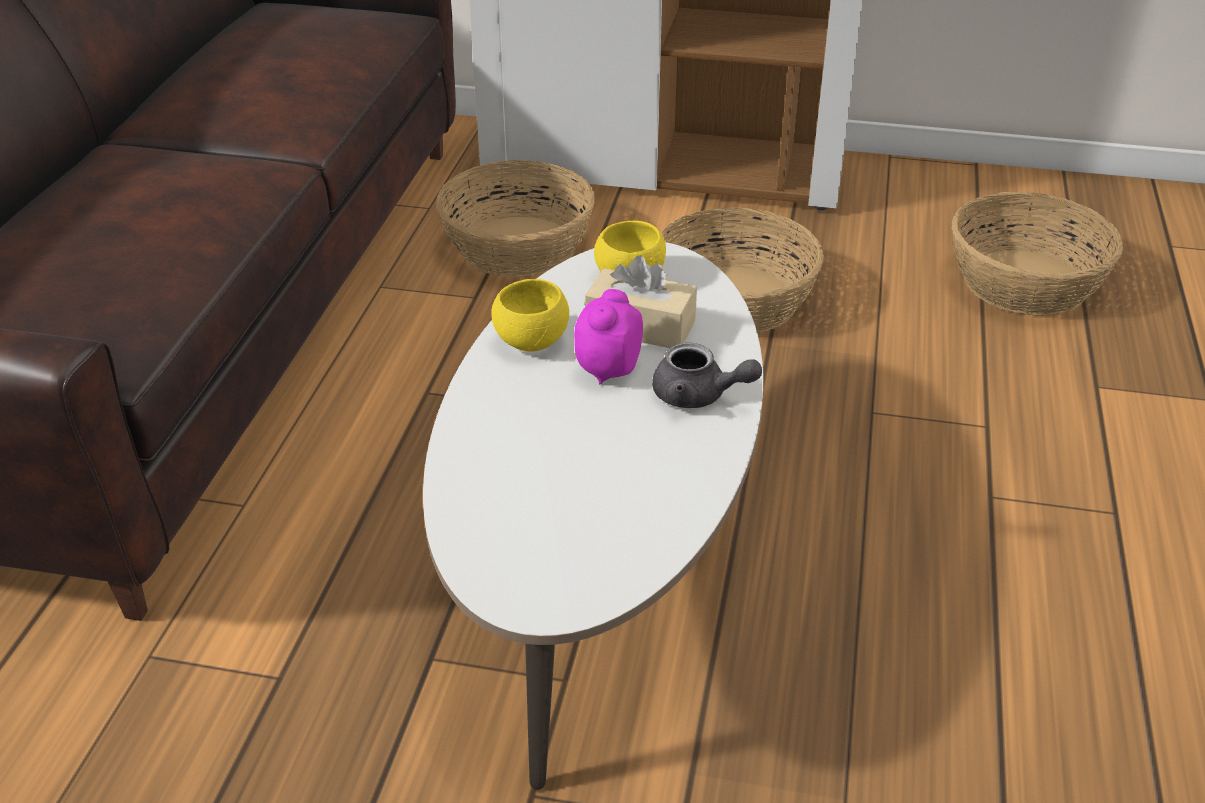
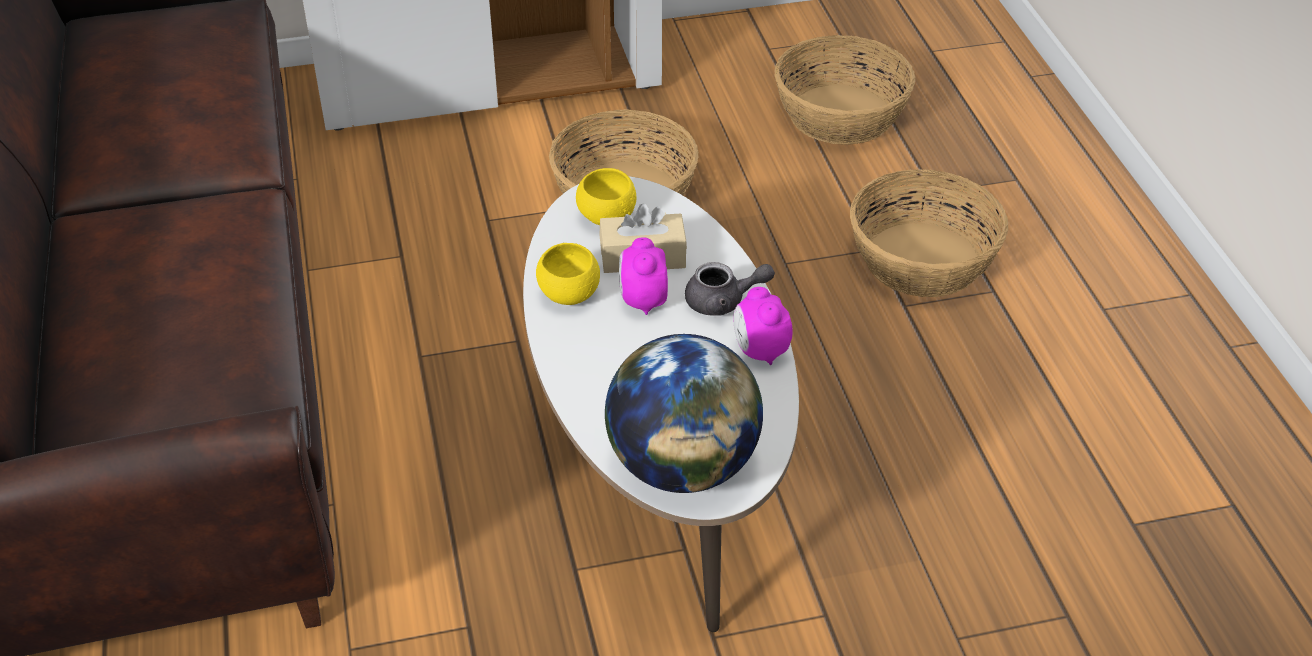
camera: 25 degrees left, 5 degrees up
basket [436,160,595,277] -> basket moved to [850,169,1008,297]
none -> globe [605,334,763,493]
none -> alarm clock [734,287,793,365]

